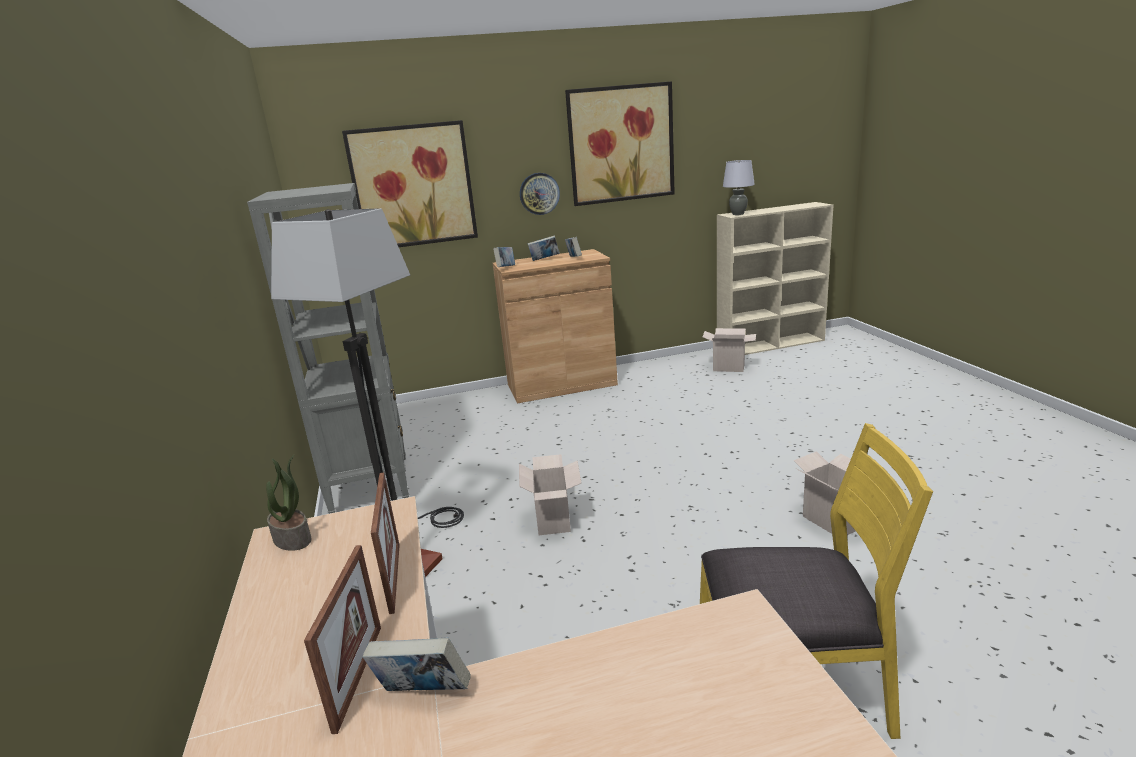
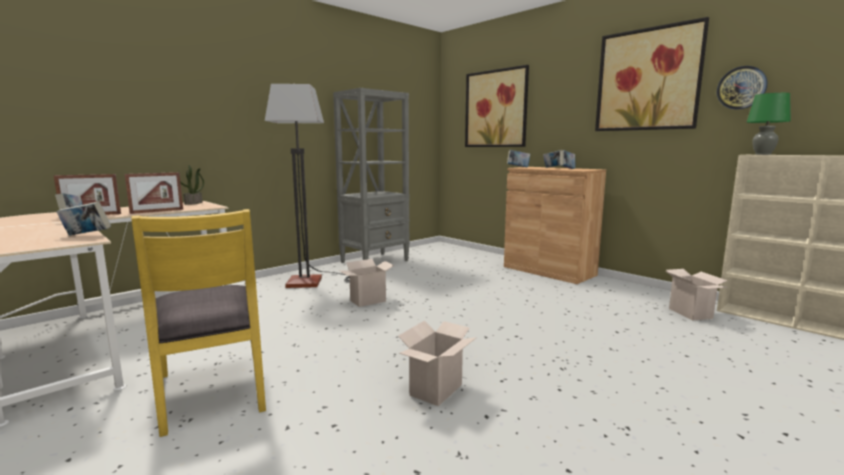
camera: 60 degrees right, 10 degrees down
wall clock [520,173,560,215] -> wall clock moved to [717,66,767,109]
grey table lamp [723,160,755,215] -> green table lamp [747,93,791,155]
none -> book [56,202,111,236]

